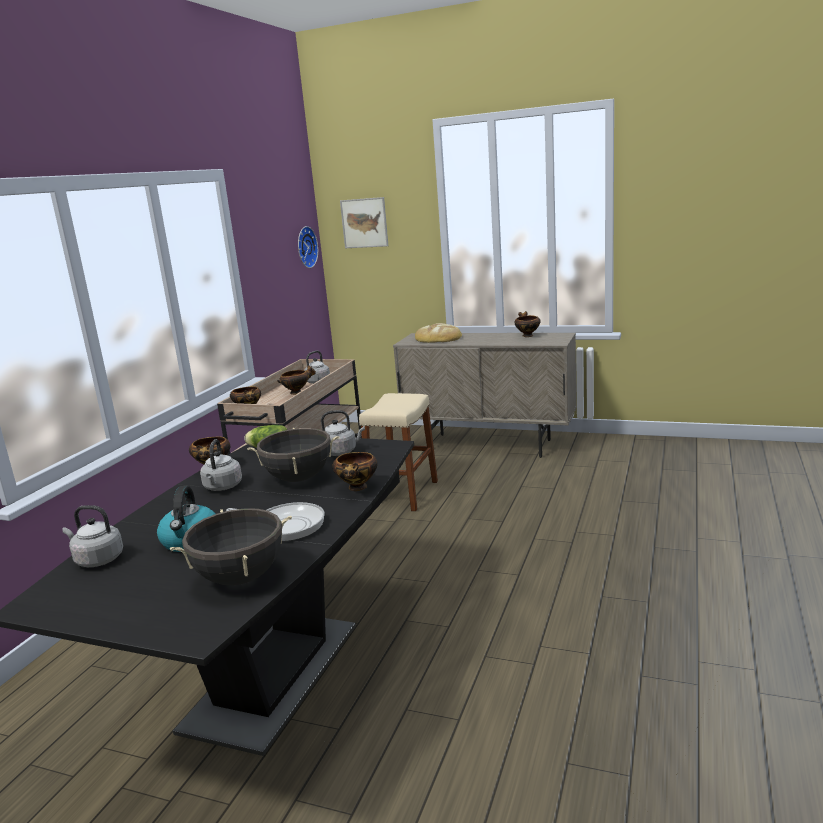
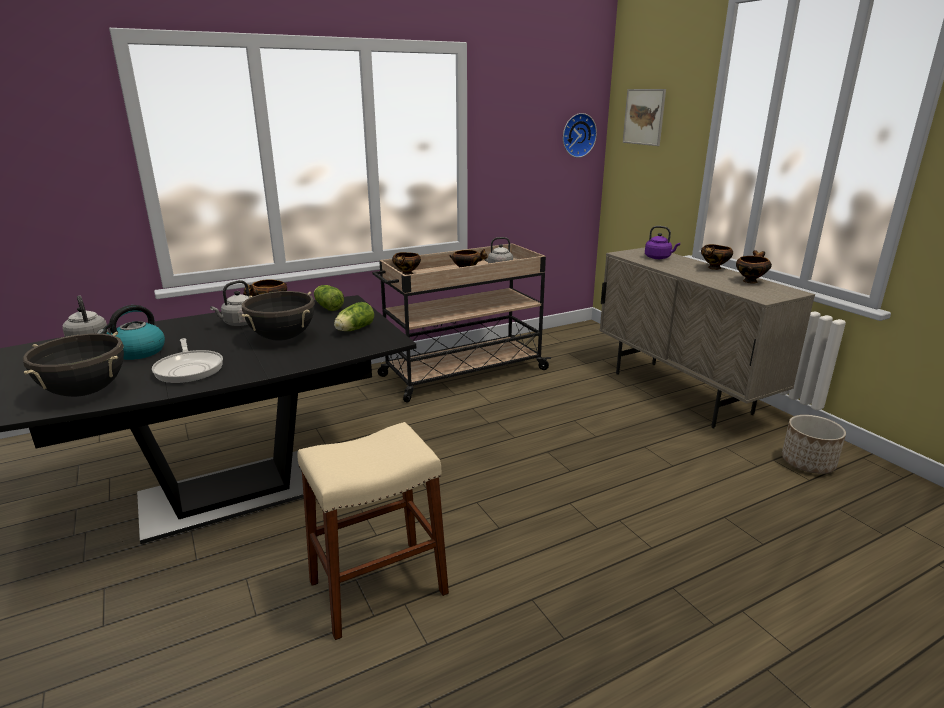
camera: 40 degrees right, 5 degrees up
grey kettle [321,410,365,456] -> lettuce [334,302,374,331]
bowl [332,452,377,491] -> bowl moved to [701,244,733,270]
beige stool [359,393,438,512] -> beige stool moved to [297,422,449,640]
bread [415,323,462,343] -> purple kettle [645,226,680,259]
none -> planter [782,415,846,474]

